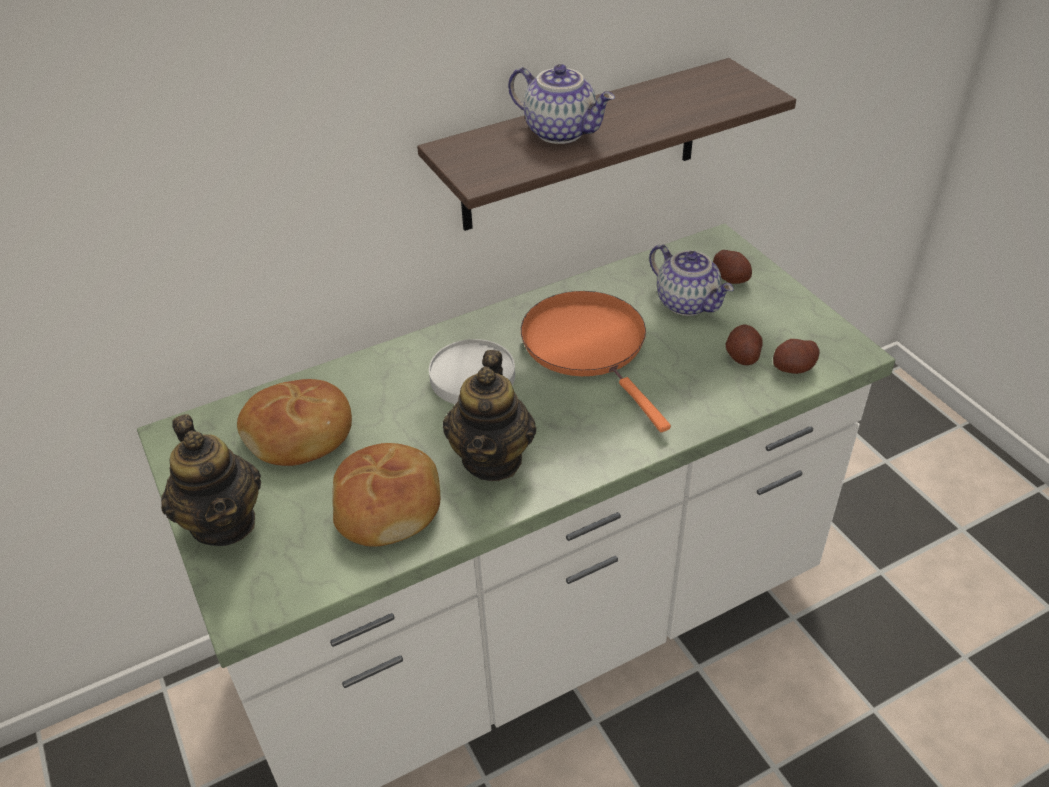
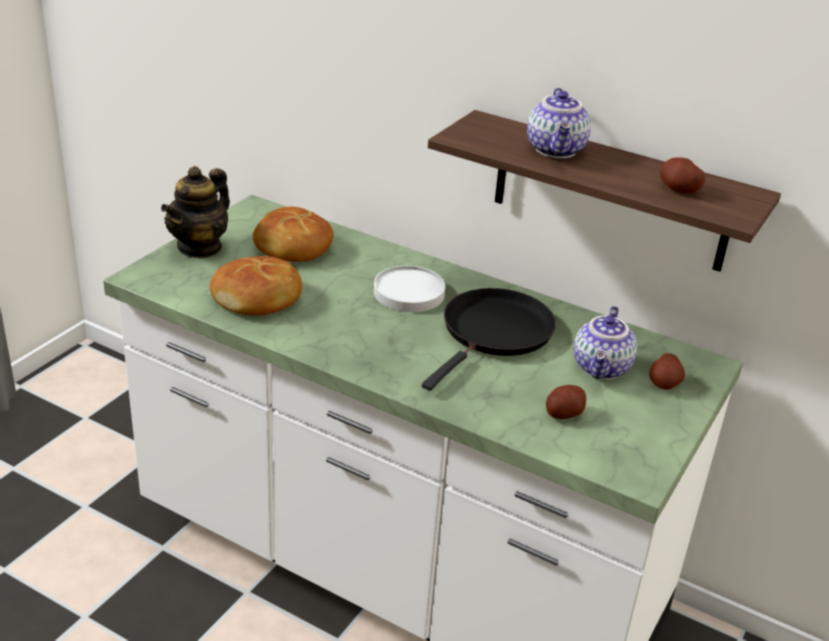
camera: 55 degrees right, 10 degrees down
teapot [443,350,536,481] -> none
orange frying pan [521,291,671,432] -> black frying pan [422,288,556,391]
potato [773,339,819,374] -> potato moved to [660,157,705,194]

